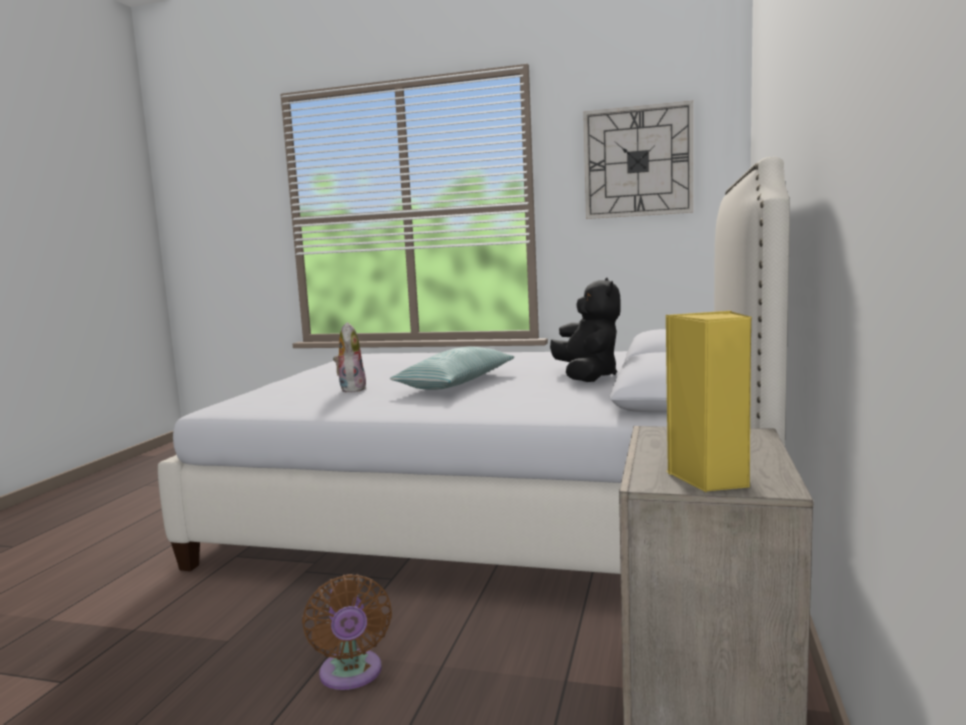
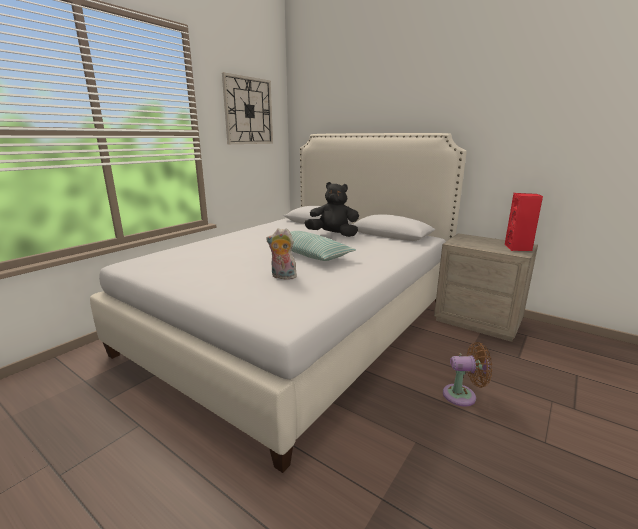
camera: 70 degrees left, 10 degrees up
yellow speaker [666,311,751,492] -> red speaker [505,193,543,251]

